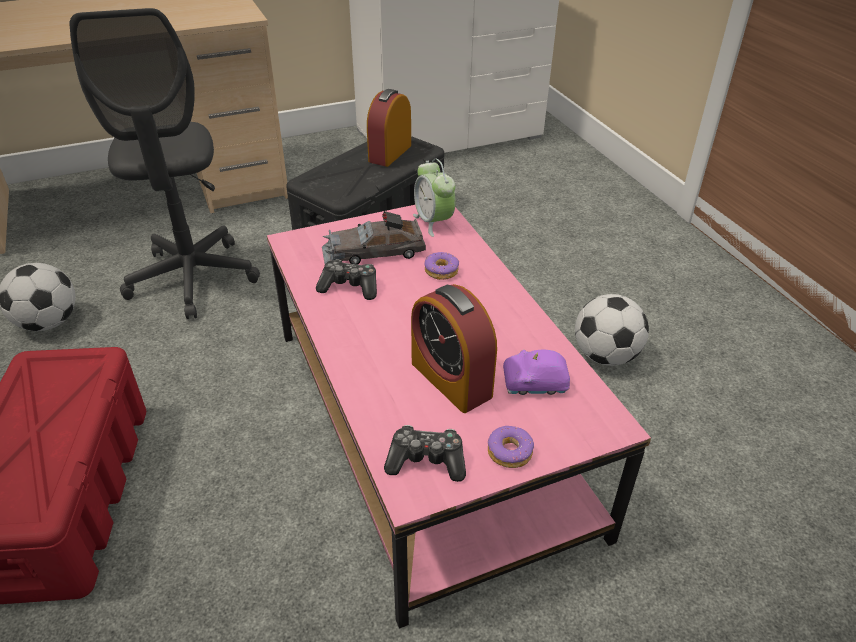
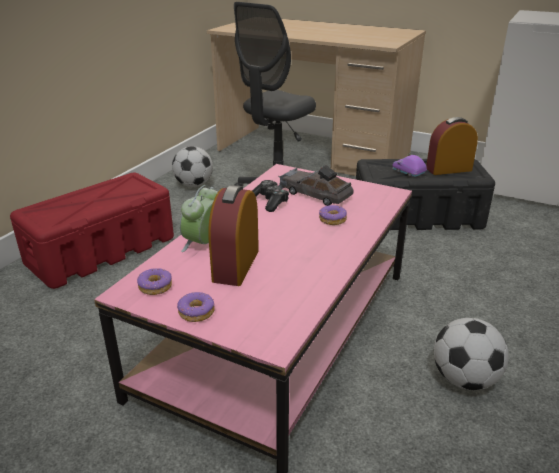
camera: 50 degrees right, 10 degrees down
game controller [384,425,466,482] -> donut [137,268,172,295]
alarm clock [413,159,456,237] -> alarm clock moved to [180,185,218,252]
purple toy car [503,349,570,395] -> purple toy car moved to [392,153,427,177]

